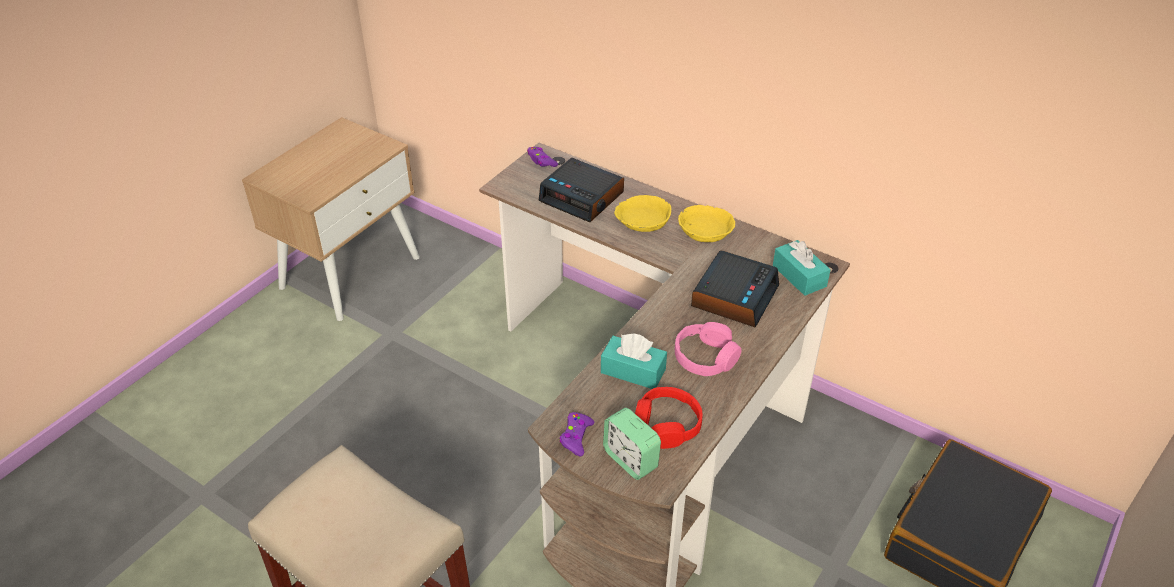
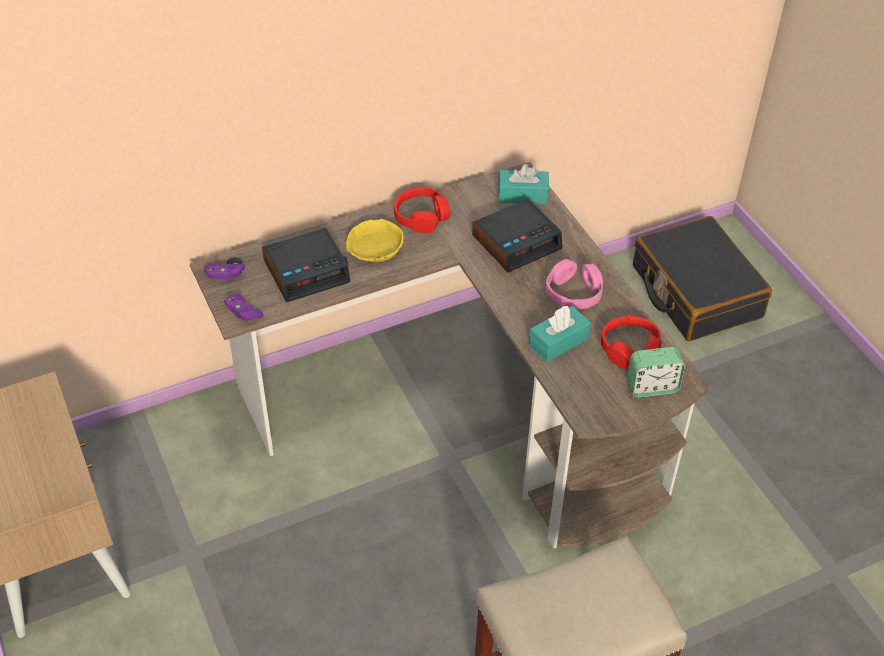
camera: 60 degrees left, 5 degrees up
purple game controller [559,412,594,457] -> purple game controller moved to [224,294,263,321]
yellow bowl [678,205,735,242] -> red headphones [394,187,450,233]
alarm clock [691,250,779,328] -> alarm clock turned 90 degrees clockwise [472,199,562,272]

